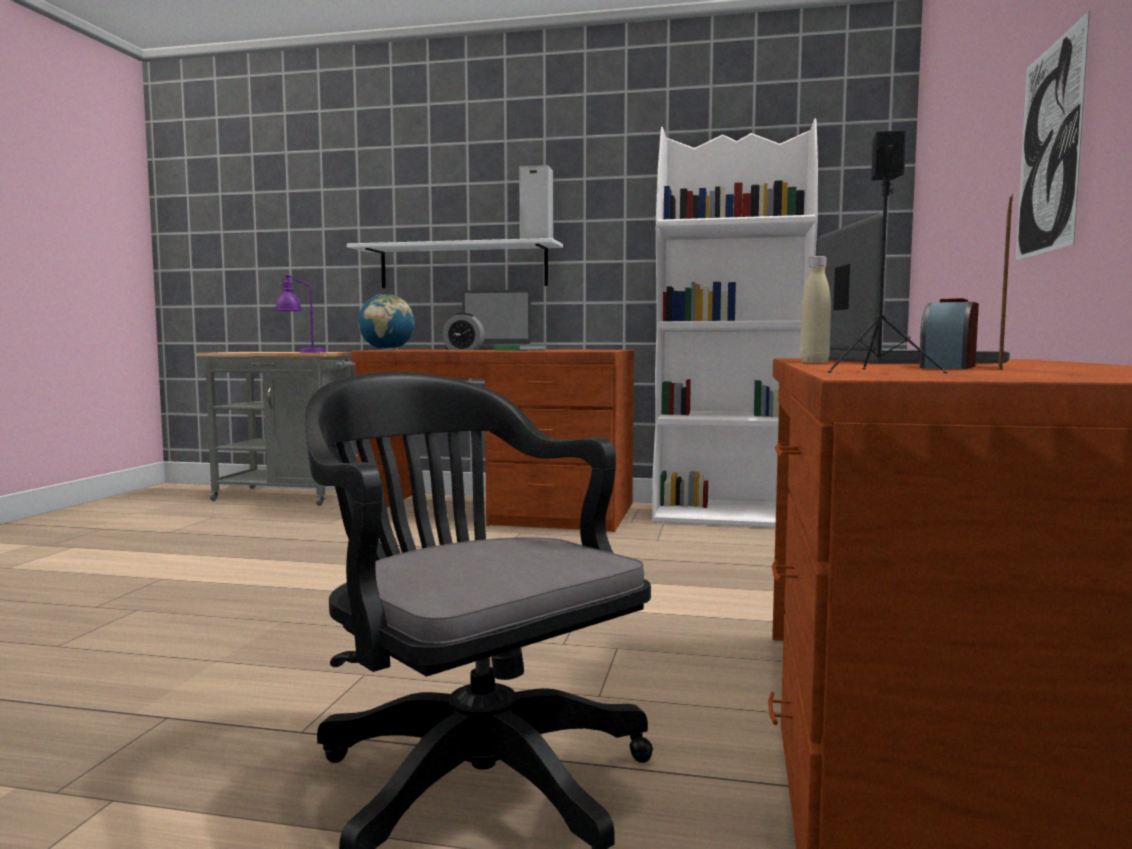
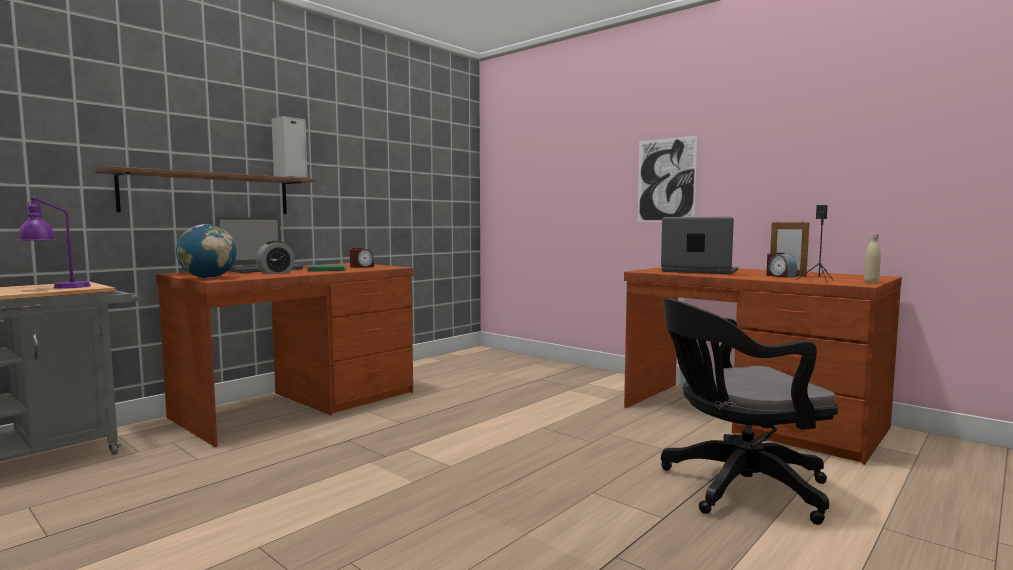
camera: 60 degrees left, 0 degrees up
white shelf [347,238,563,288] -> brown shelf [95,166,317,214]
white bookcase [652,118,818,528] -> none
beige bottle [800,256,831,363] -> beige bottle moved to [864,234,881,283]
none -> alarm clock [350,248,374,268]

